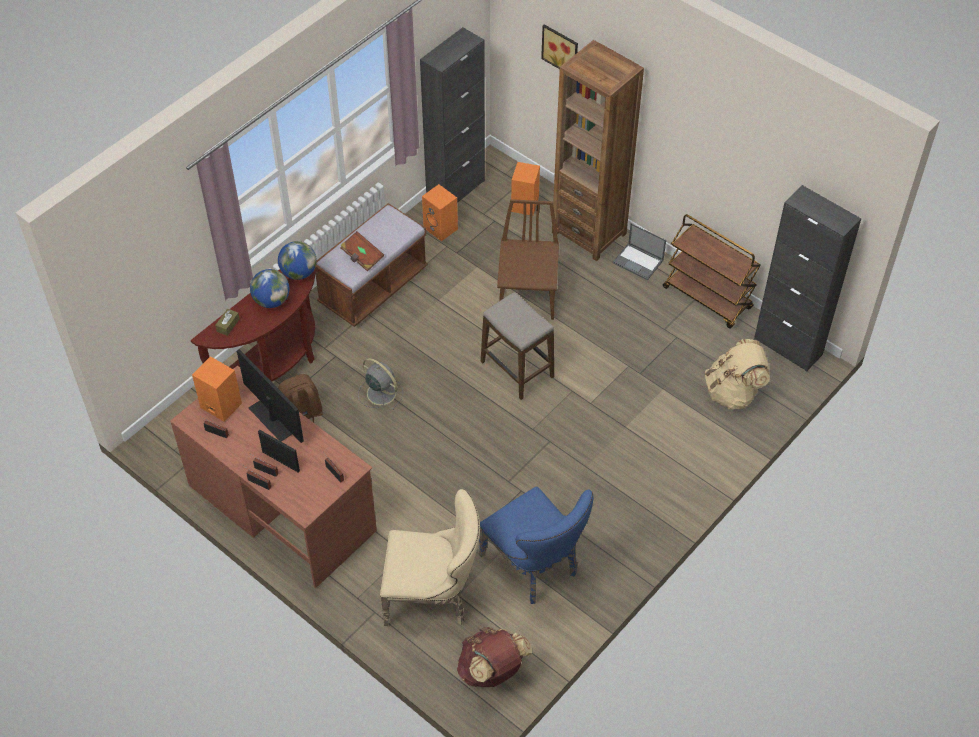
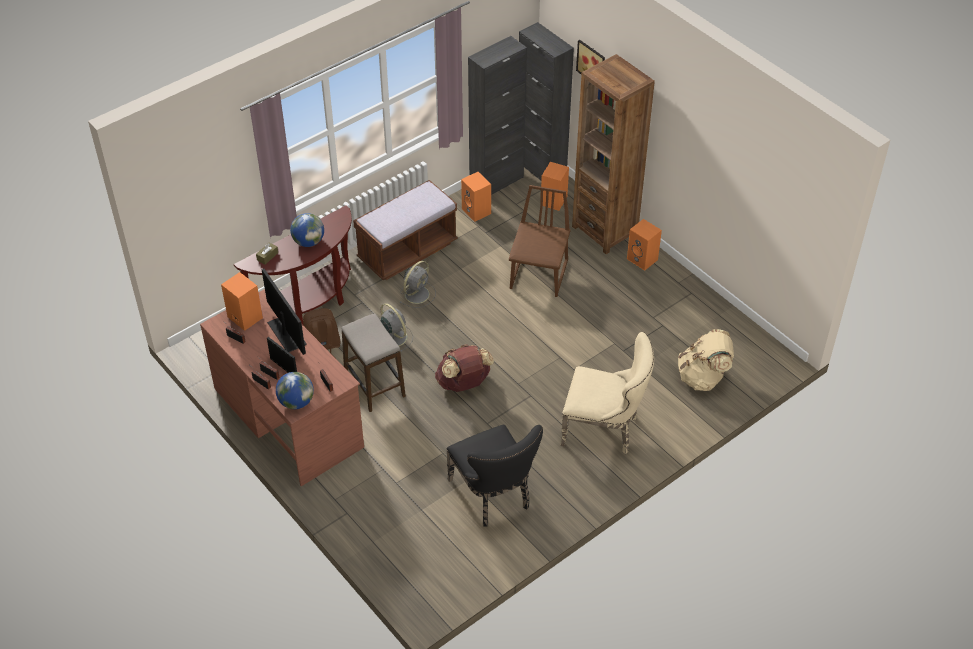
camera: 10 degrees right, 5 degrees down
globe [278,241,317,280] -> globe moved to [276,372,314,409]
brown book [340,231,384,272] -> none
beige chair [380,489,480,626] -> beige chair moved to [560,332,654,454]
brown backpack [457,627,532,687] -> brown backpack moved to [435,344,494,392]
blue chair [479,486,593,604] -> black chair [447,425,543,527]
stool [481,292,554,400] -> stool moved to [341,313,406,412]
laptop [613,223,666,280] -> orange speaker [627,219,662,271]
brown cart [663,214,761,329] -> none
black cabinet [754,185,861,372] -> black cabinet moved to [519,22,574,180]
none -> grey fan [400,261,436,308]

